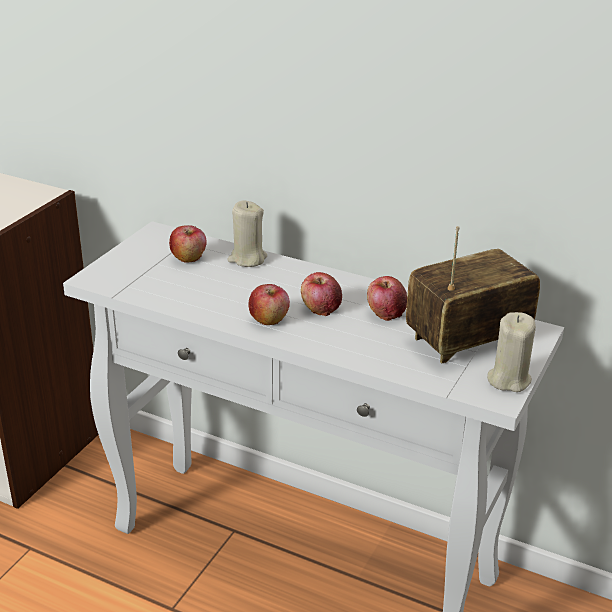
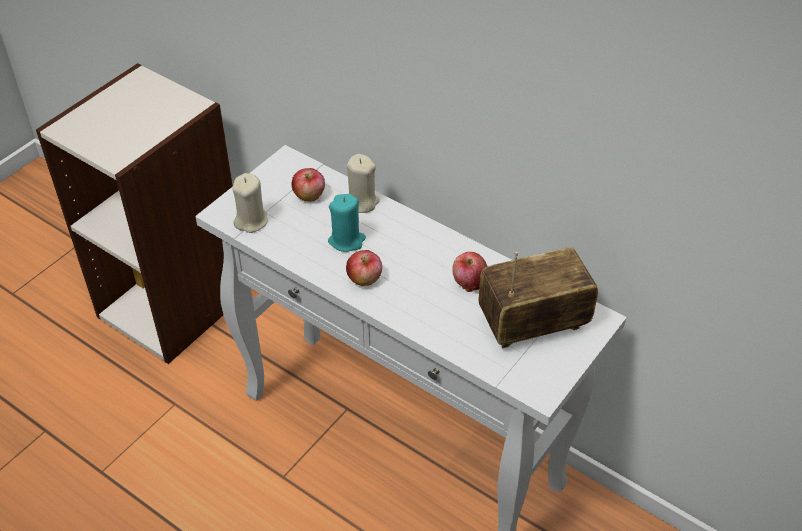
camera: 10 degrees right, 15 degrees up
apple [301,272,342,316] -> none
beige candle [487,312,536,392] -> beige candle moved to [233,173,268,233]
none -> turquoise candle [328,194,366,252]

